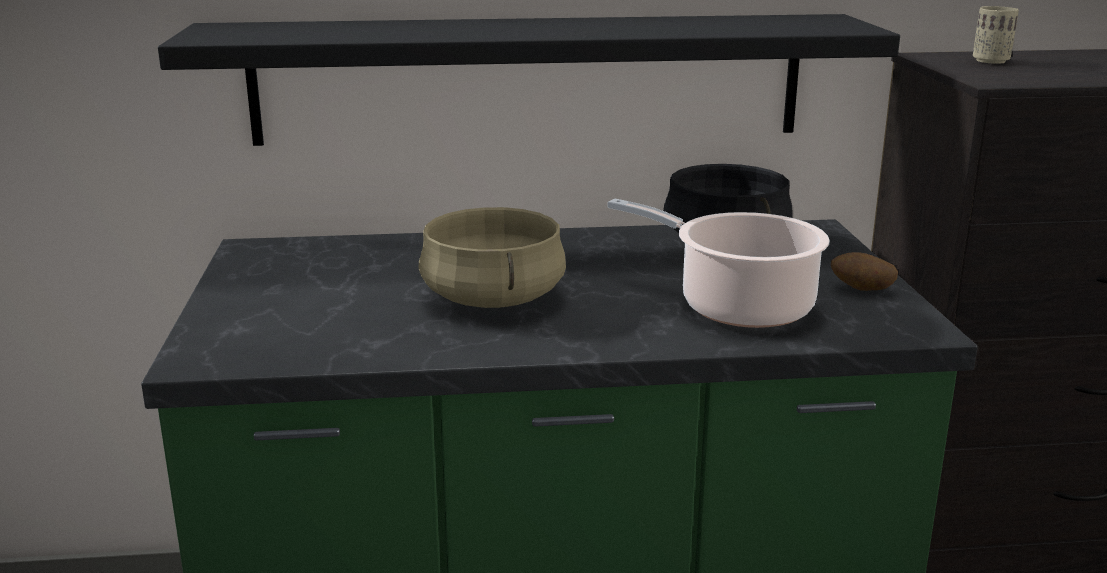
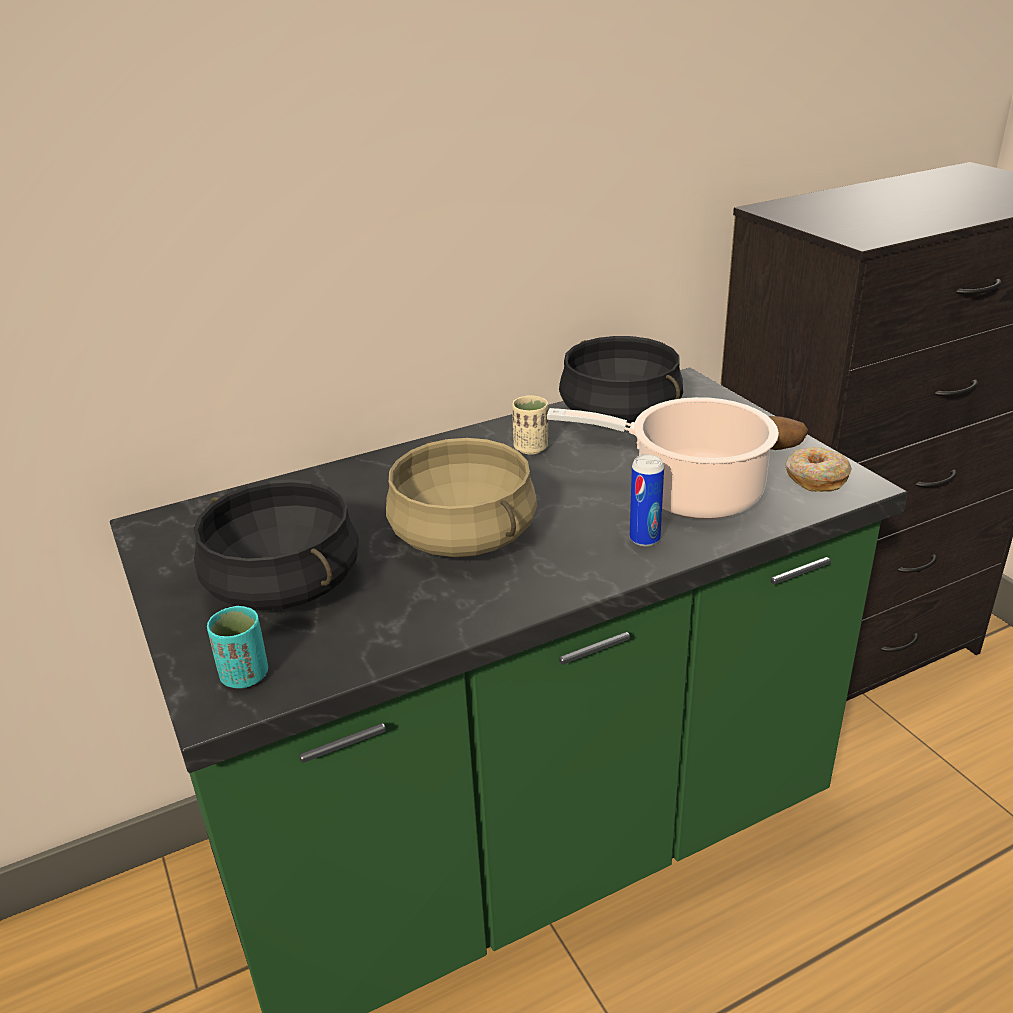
camera: 20 degrees left, 10 degrees up
black shelf [158,14,900,146] -> none
beige cup [973,6,1019,64] -> beige cup moved to [512,395,548,454]
none -> black cooking pot [193,479,359,611]
none -> turquoise cup [207,606,268,688]
none -> can [630,454,664,546]
none -> donut [785,447,852,492]

